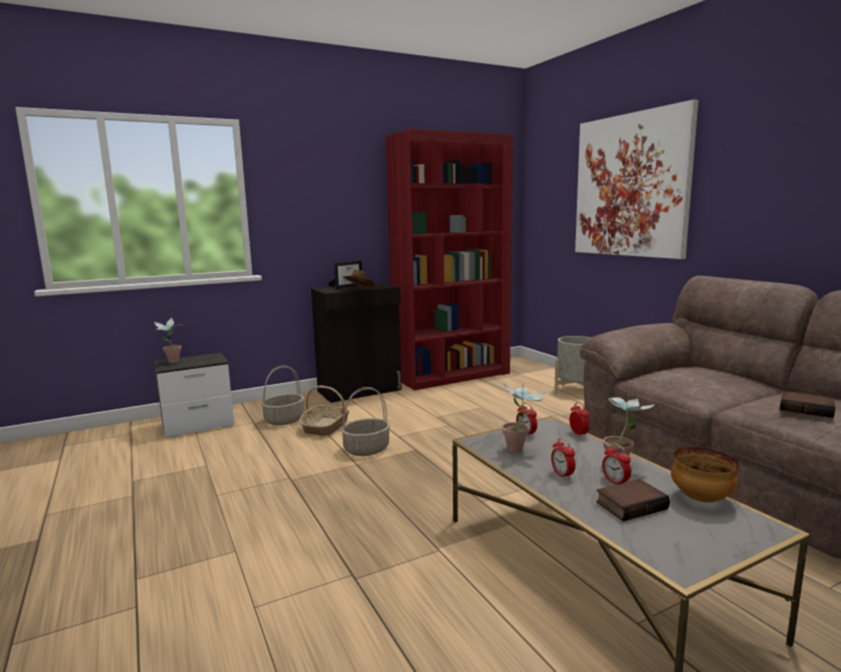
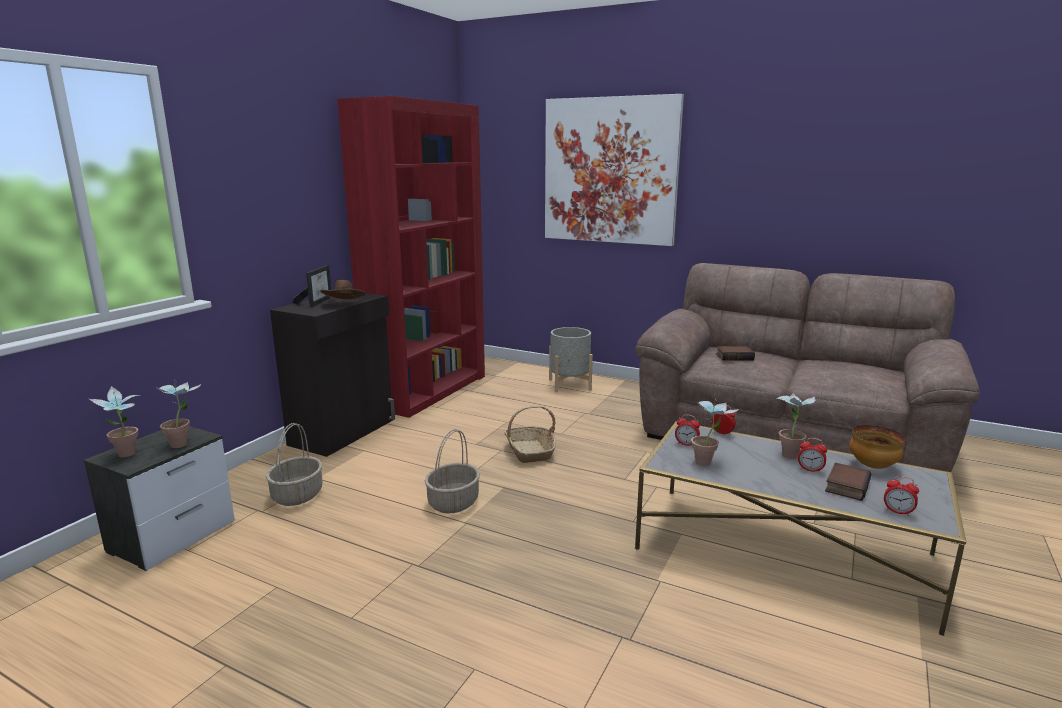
camera: 35 degrees left, 5 degrees up
basket [299,386,350,436] -> basket moved to [504,405,556,463]
alarm clock [551,438,576,479] -> alarm clock moved to [884,476,919,516]
book [780,391,835,418] -> book moved to [716,346,755,361]
none -> potted plant [155,380,201,448]

